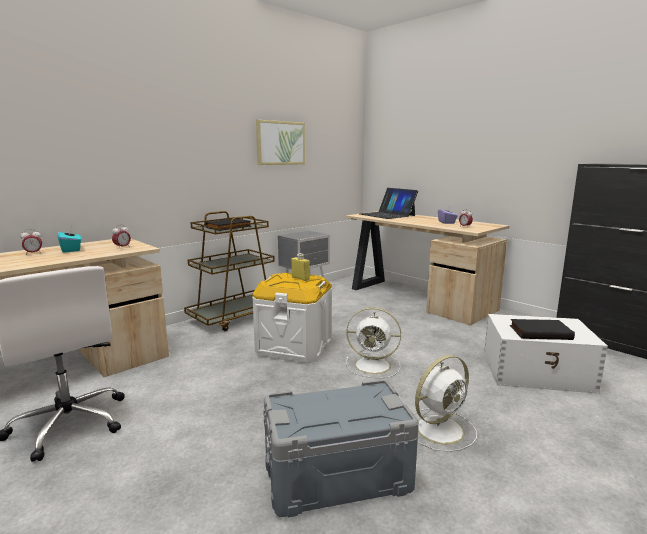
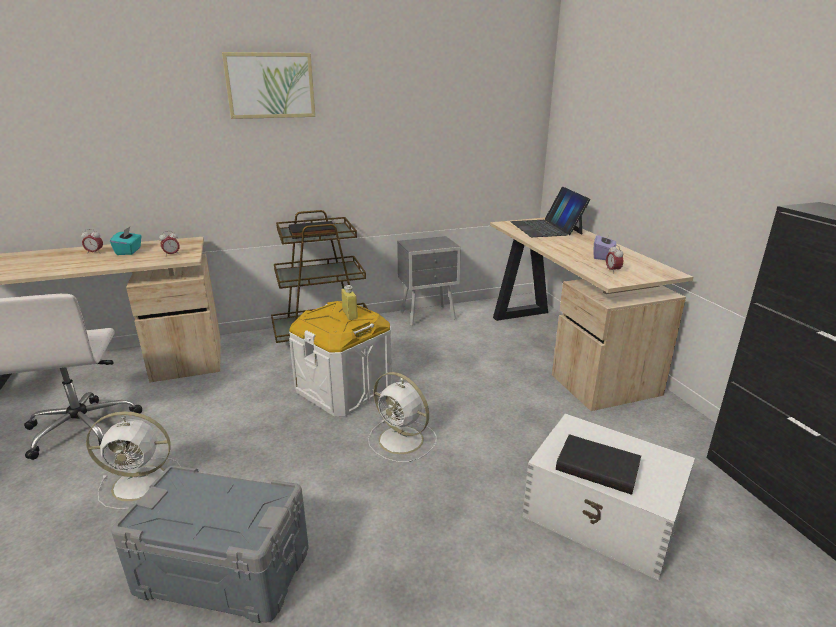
camera: 25 degrees right, 10 degrees up
picture [256,120,305,165] -> picture moved to [222,52,315,119]
white fan [414,355,477,452] -> white fan moved to [86,411,180,510]

